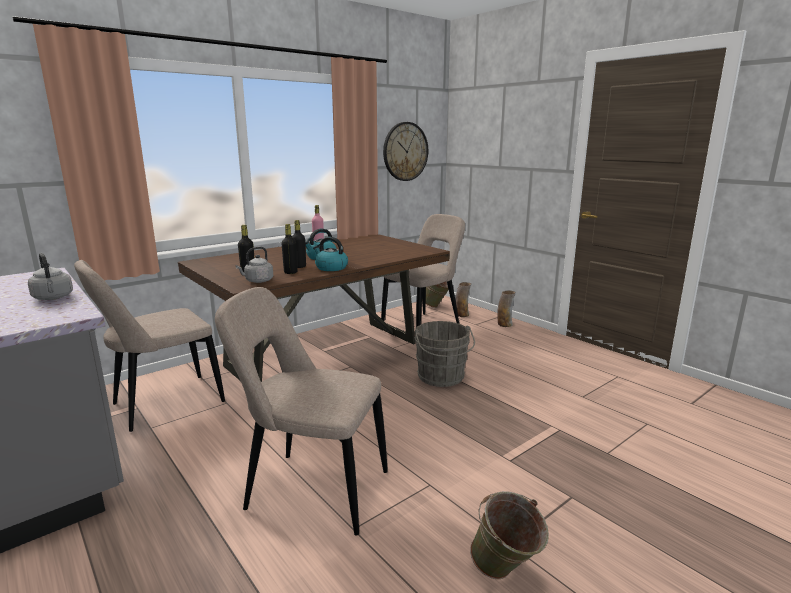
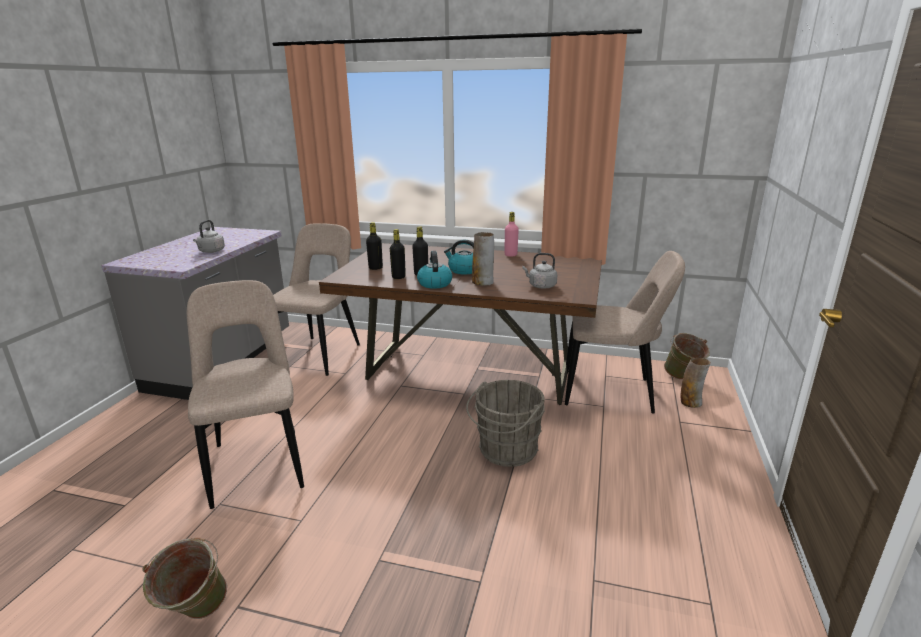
camera: 55 degrees right, 5 degrees up
beige chair [74,260,225,432] -> beige chair turned 90 degrees clockwise [273,223,360,376]
grey kettle [236,247,273,283] -> grey kettle moved to [523,253,557,289]
wall clock [383,122,428,181] -> none
vase [497,290,516,327] -> vase moved to [472,232,494,286]

